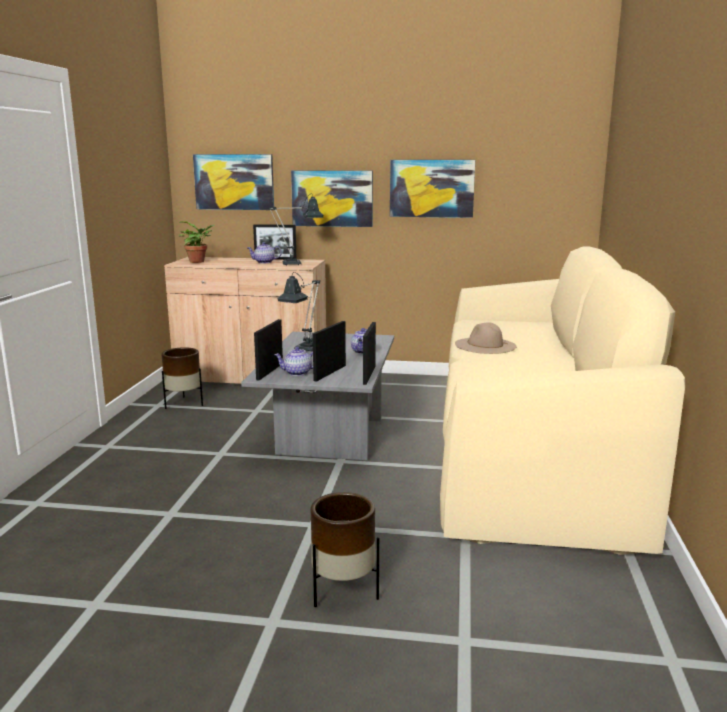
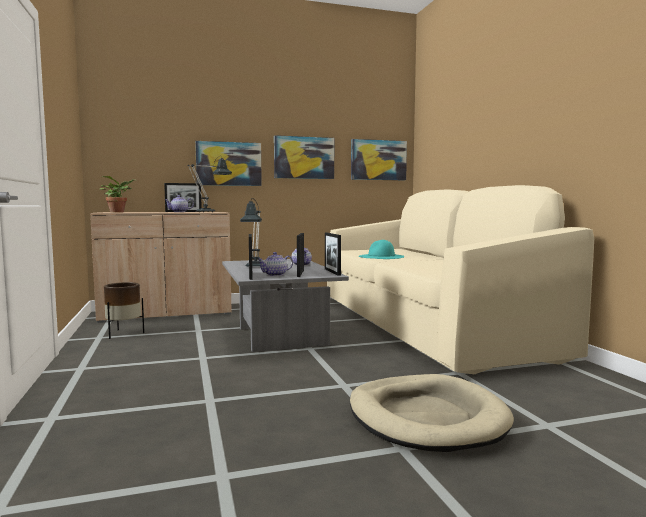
camera: 25 degrees left, 10 degrees down
picture [193,154,274,210] -> picture moved to [351,139,407,180]
brown planter [311,492,379,608] -> beige dog bed [350,374,514,452]
beige hat [455,322,517,354] -> turquoise hat [359,240,404,259]

